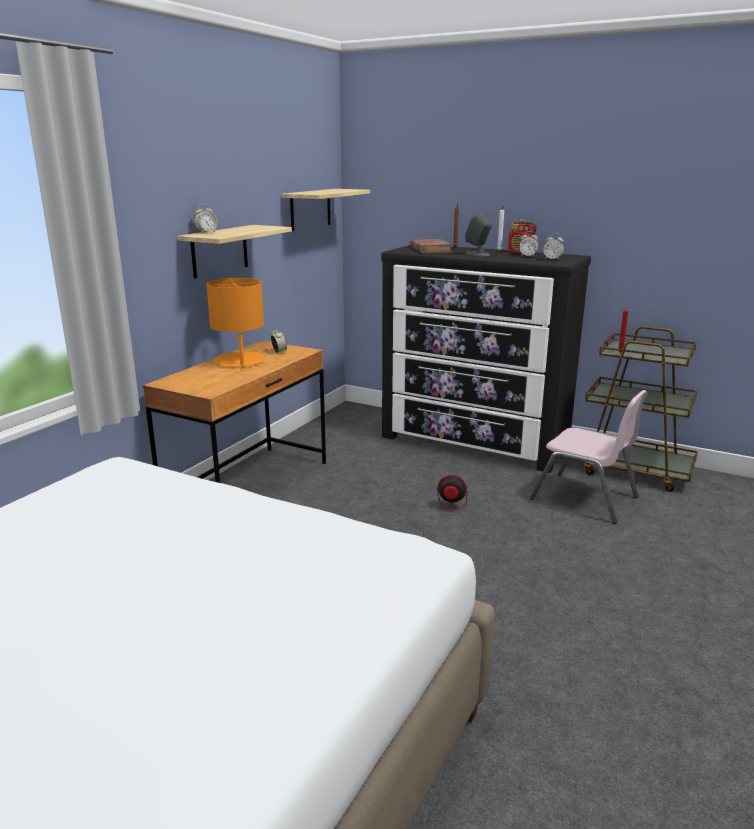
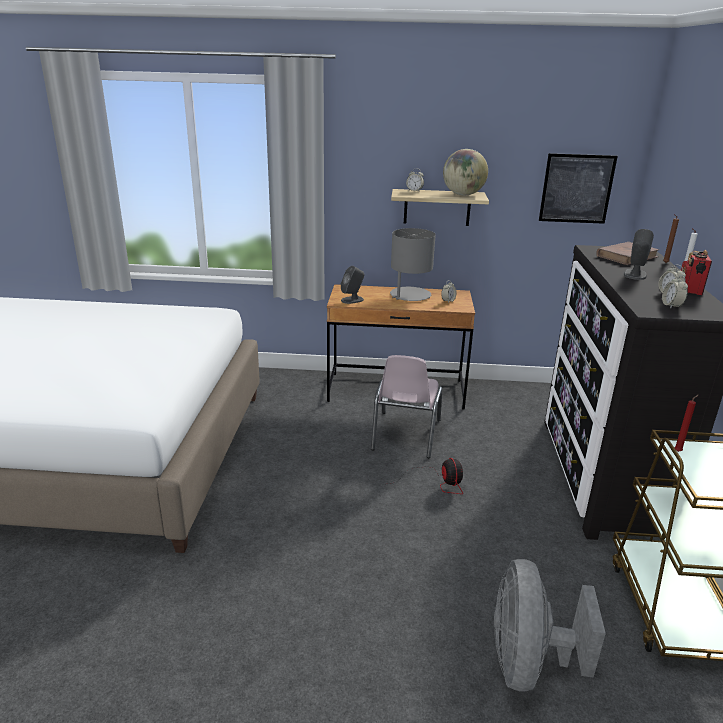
camera: 65 degrees right, 5 degrees up
orange table lamp [206,278,266,368] -> grey table lamp [390,228,436,301]
shelf [282,189,370,231] -> picture [539,153,618,224]
pink chair [530,390,648,524] -> pink chair moved to [371,355,442,458]
none -> grey speaker [341,266,365,304]
none -> globe [443,149,488,195]
none -> grey fan [494,559,606,691]

